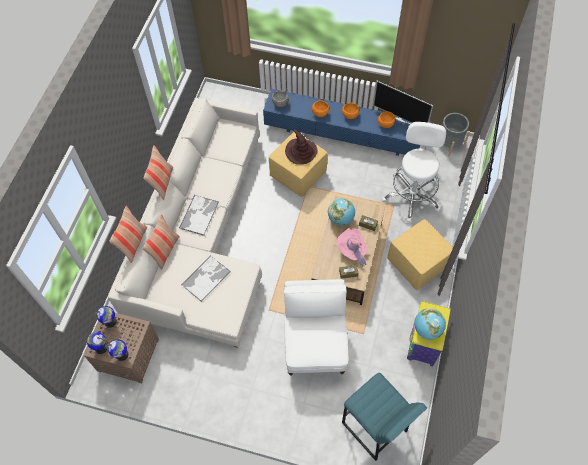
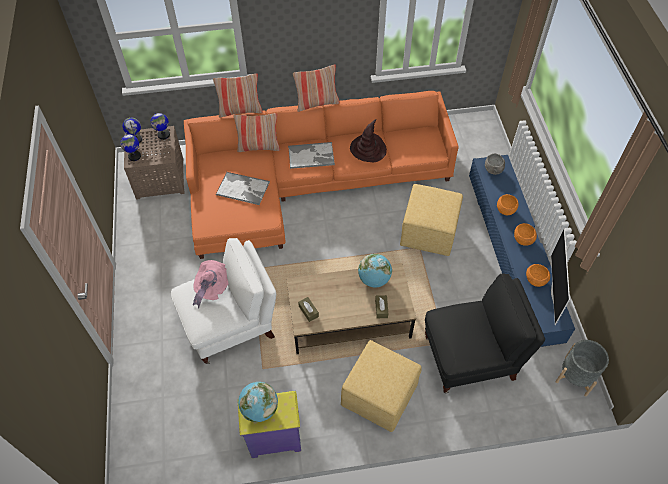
camera: 65 degrees right, 5 degrees down
white sofa [108,98,262,348] -> orange sofa [184,91,459,259]
brown hat [285,128,318,165] -> brown hat moved to [350,119,387,162]
pink hat [337,228,368,267] -> pink hat moved to [193,260,229,308]
turquoise stool [342,373,427,461] -> none
white stool [382,122,446,222] -> black armchair [425,273,545,393]

